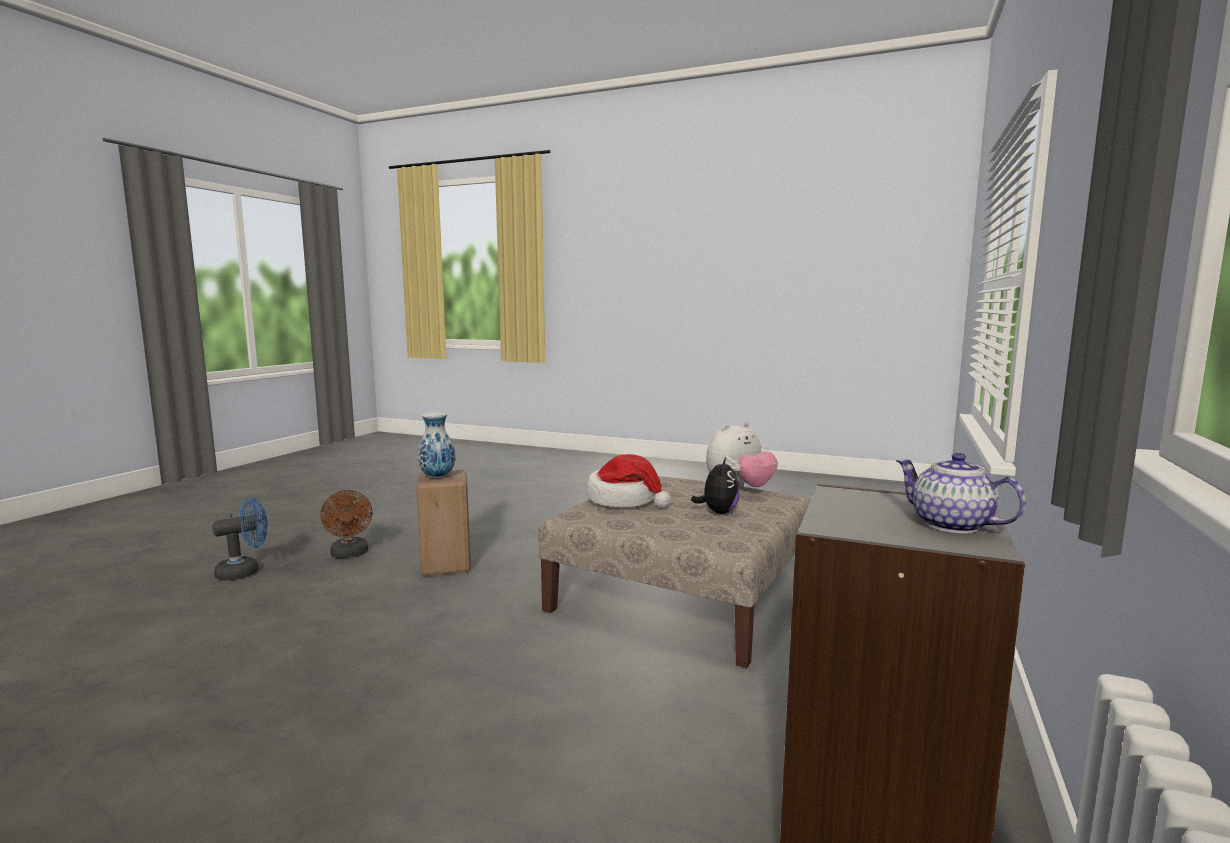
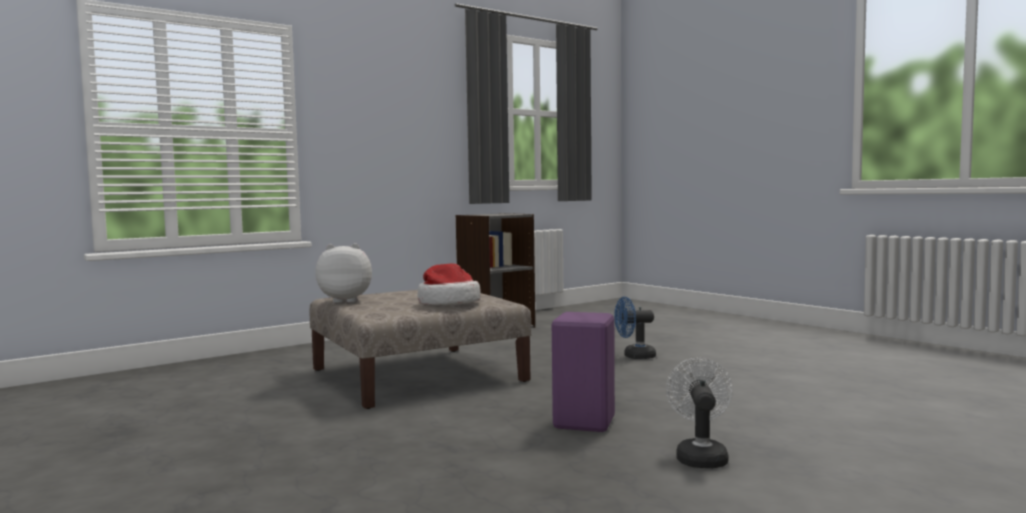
camera: 150 degrees left, 5 degrees down
blue fan [212,498,268,581] -> blue fan moved to [614,297,656,359]
brown fan [320,490,373,558] -> white fan [666,358,733,468]
beige stool [416,470,471,576] -> purple stool [552,312,615,432]
vase [417,412,456,478] -> none
plush toy [691,457,740,514] -> none
teapot [896,453,1026,534] -> none

